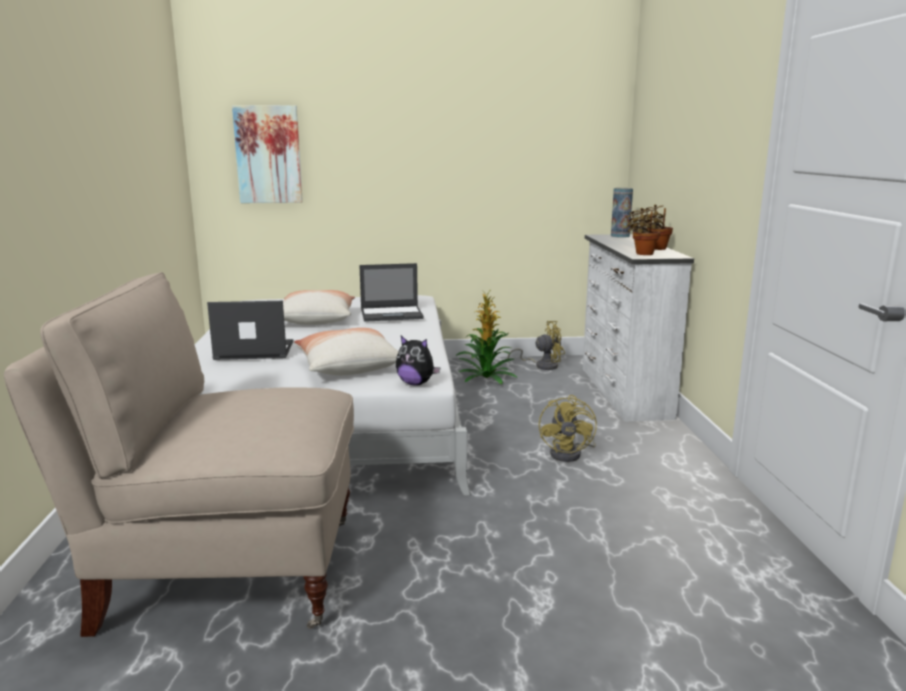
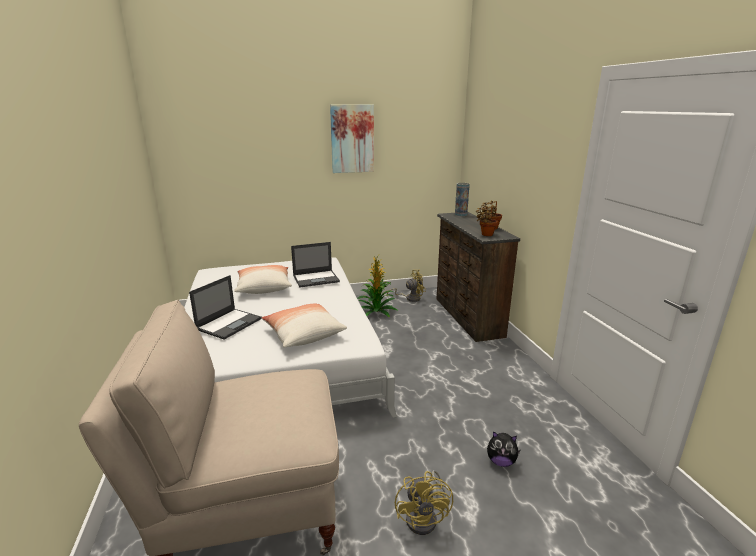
camera: 10 degrees left, 5 degrees up
laptop [207,301,293,360] -> laptop turned 135 degrees clockwise [189,275,262,340]
picture [232,105,303,203] -> picture moved to [330,104,374,173]
plush toy [396,336,441,386] -> plush toy moved to [487,431,521,467]
yellow fan [539,395,597,462] -> yellow fan moved to [395,470,453,535]
white dresser [583,234,694,422] -> brown dresser [436,212,520,342]

